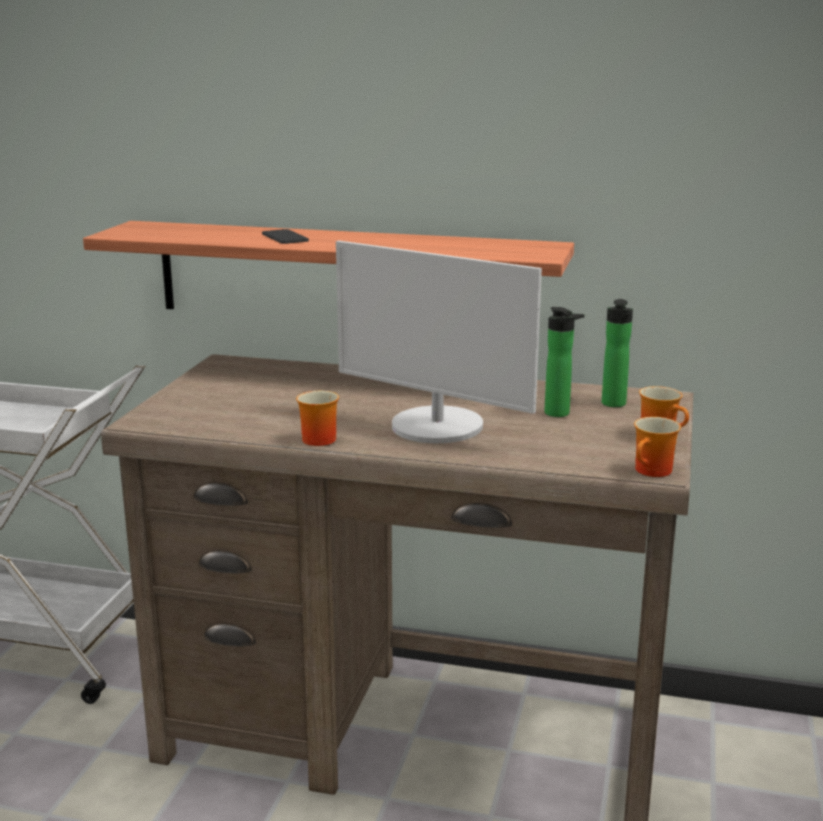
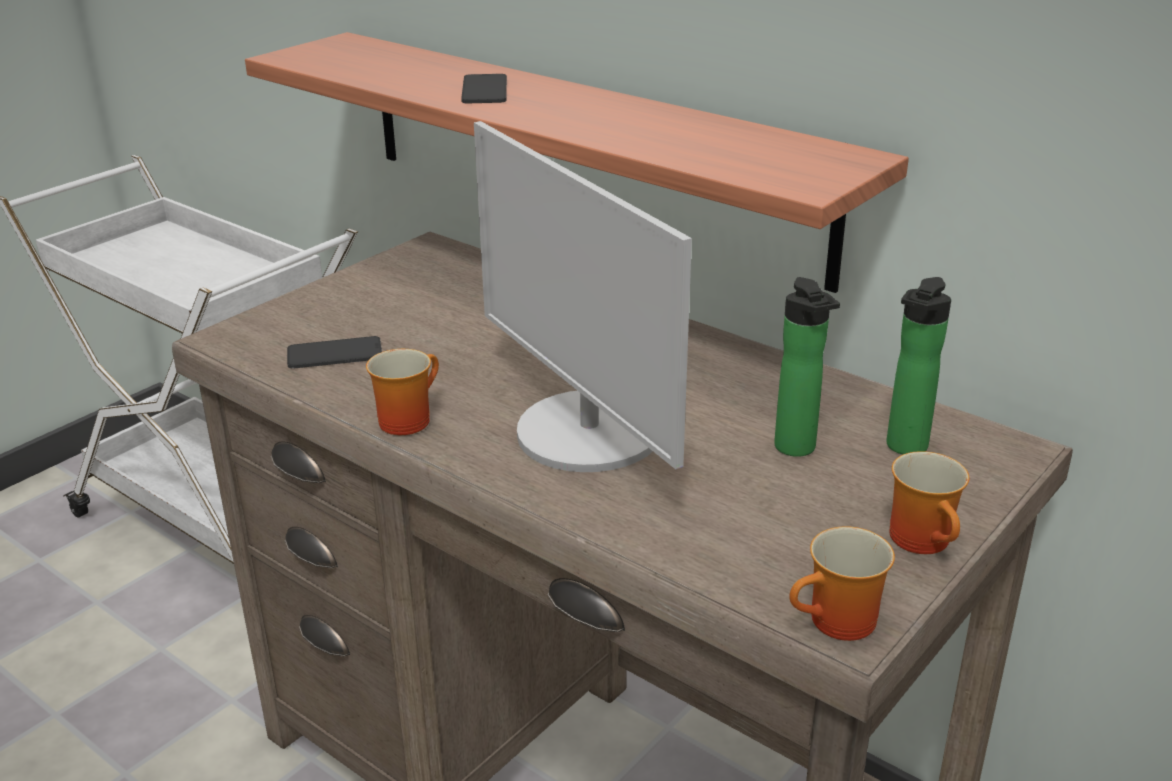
camera: 25 degrees right, 10 degrees up
none -> phone [287,336,382,369]

